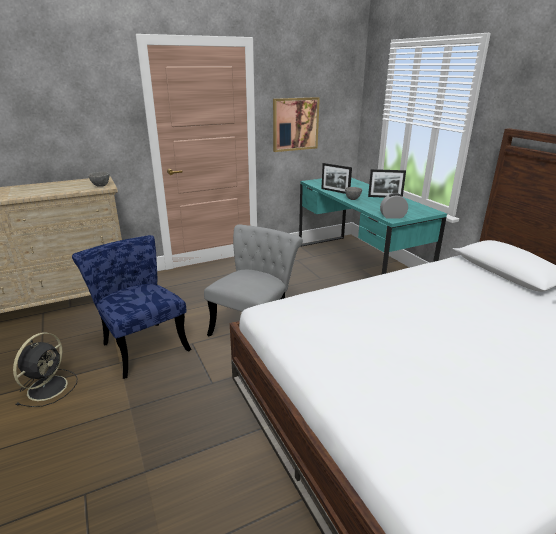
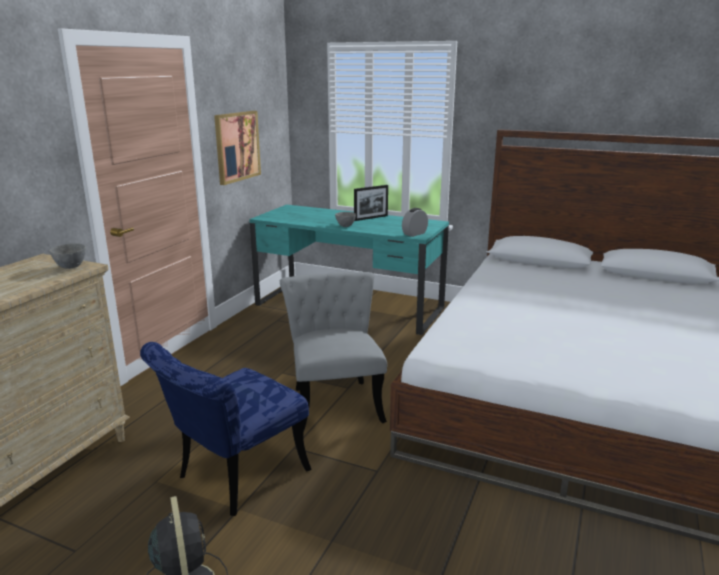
camera: 40 degrees left, 5 degrees down
blue chair [72,235,191,379] -> blue chair turned 60 degrees counterclockwise [140,342,312,516]
picture frame [321,163,352,194] -> none

